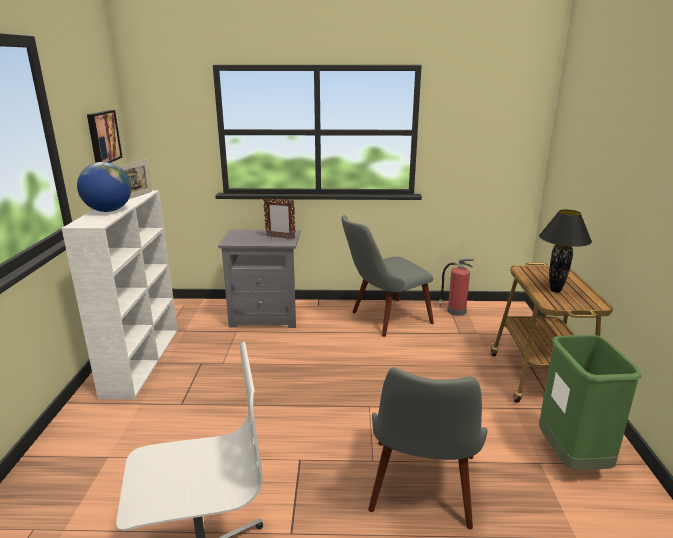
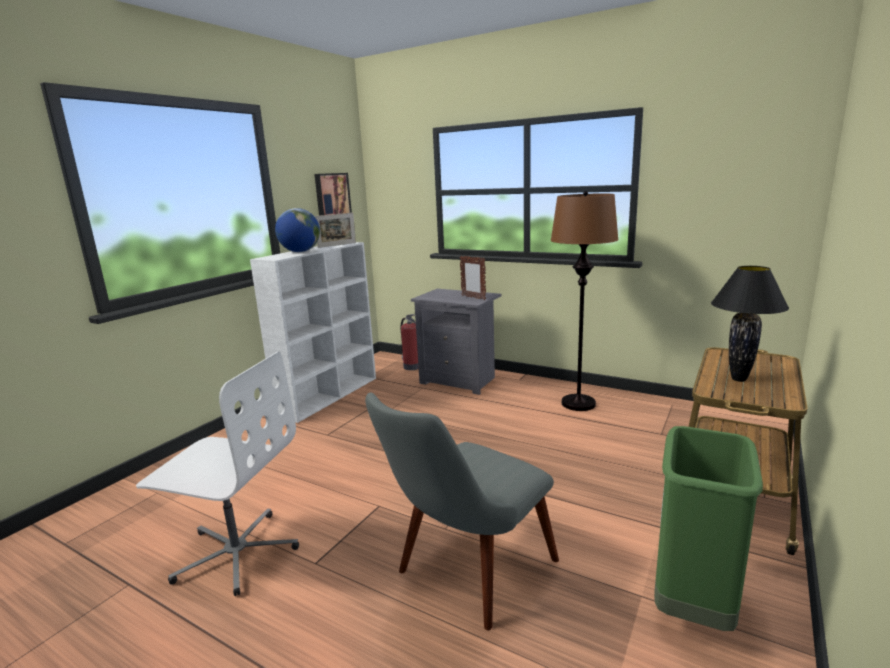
camera: 30 degrees right, 5 degrees down
grey chair [342,215,434,337] -> brown floor lamp [551,191,619,411]
fire extinguisher [438,259,474,316] -> fire extinguisher moved to [401,314,419,370]

